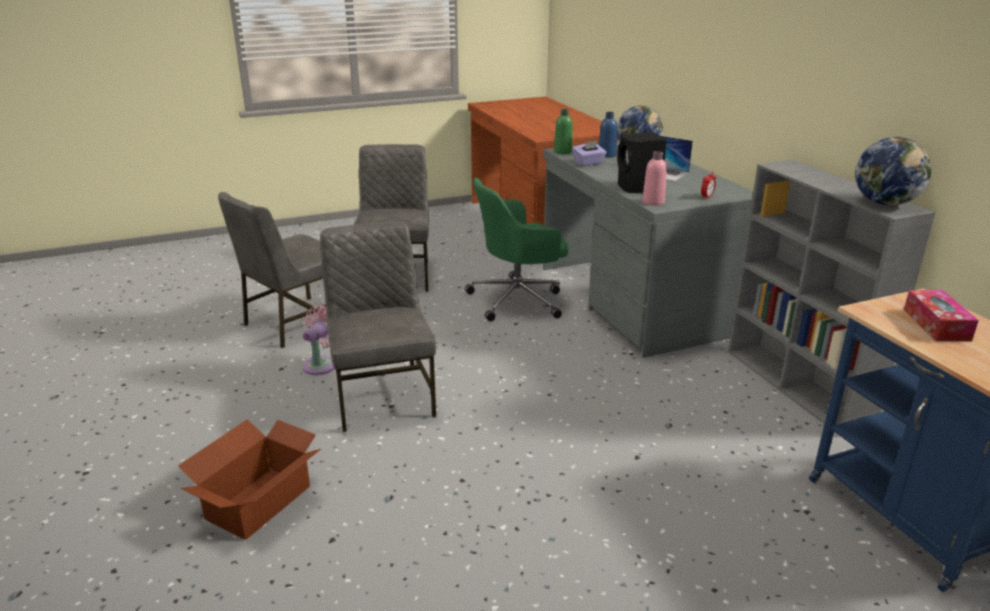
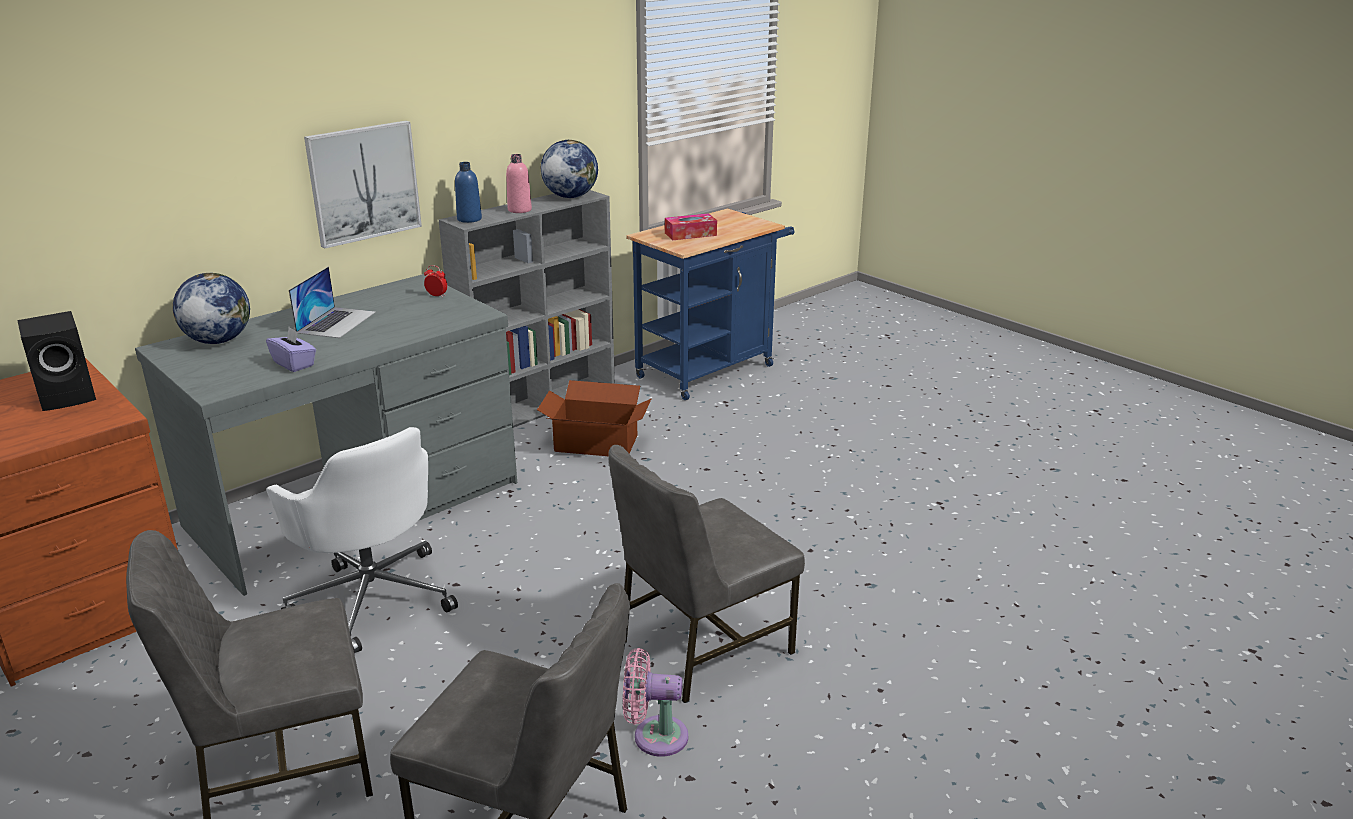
camera: 110 degrees left, 0 degrees up
cardboard box [178,419,321,540] -> cardboard box moved to [537,380,652,456]
green office chair [465,178,569,322] -> white office chair [266,427,458,653]
green bottle [554,109,572,154] -> none
blue bottle [599,112,617,158] -> blue bottle moved to [455,162,482,223]
black speaker [617,132,667,193] -> black speaker moved to [17,311,96,411]
pink bottle [642,151,667,206] -> pink bottle moved to [506,154,532,213]
none -> picture [304,121,422,248]

